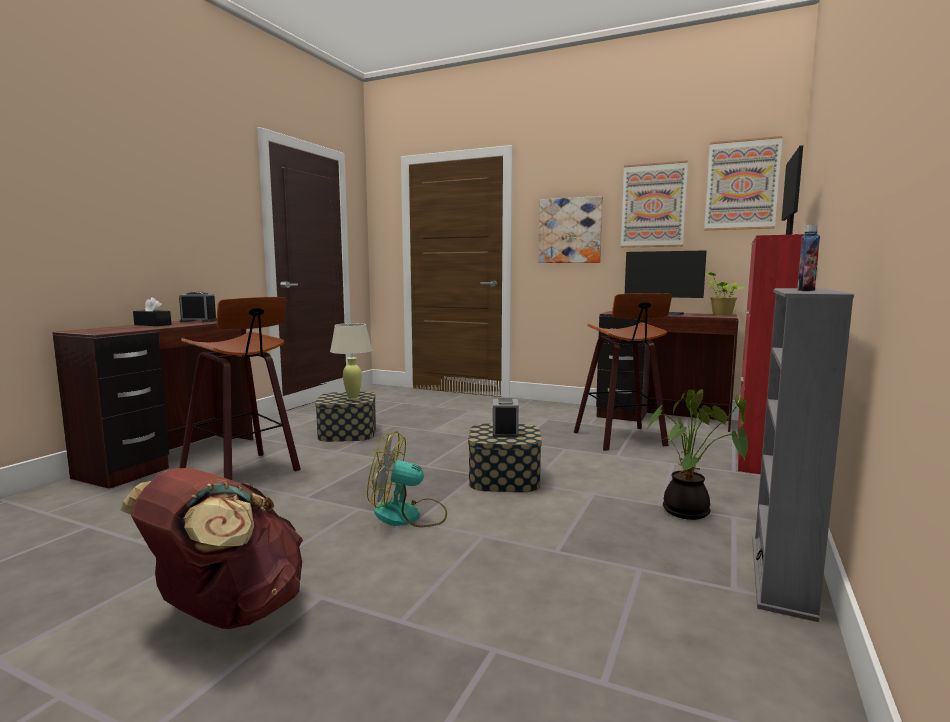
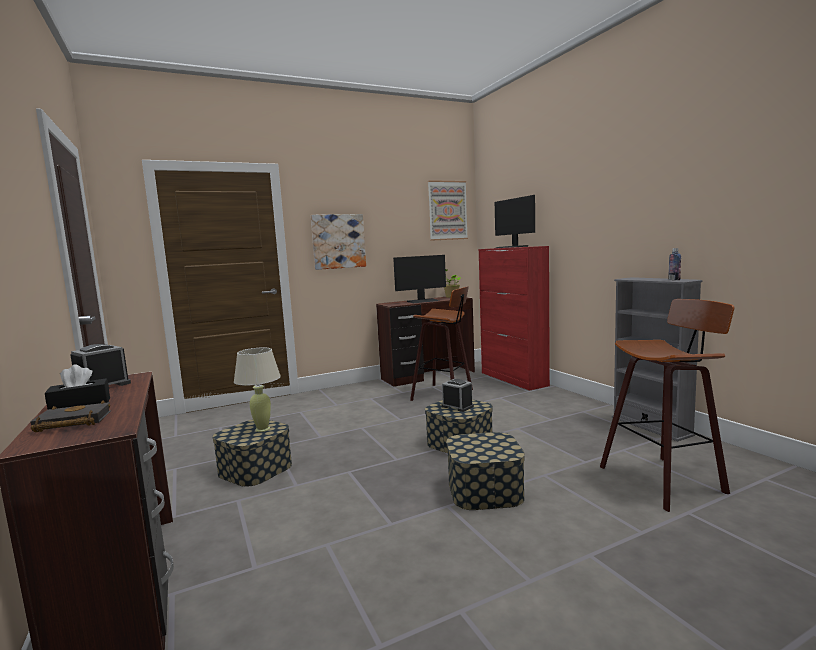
camera: 50 degrees left, 0 degrees up
brown backpack [120,468,303,629] -> none
stool [179,297,301,480] -> stool moved to [600,299,735,512]
fan [367,431,447,528] -> storage box [446,432,525,510]
picture [621,160,688,248] -> none
potted plant [647,389,748,520] -> none
none -> black book [31,400,111,432]

